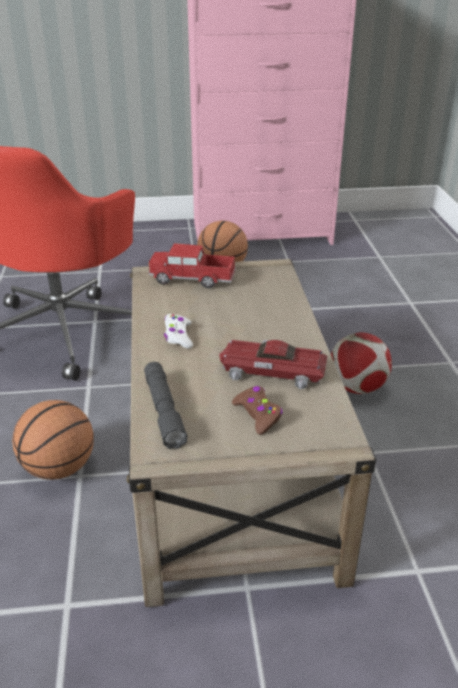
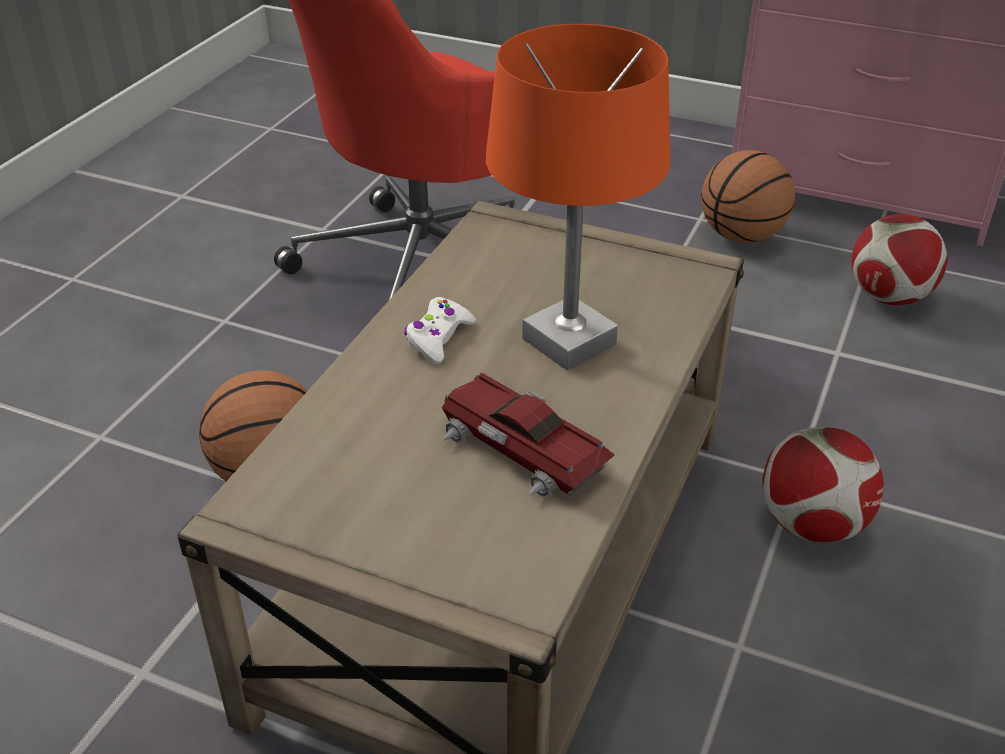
camera: 30 degrees right, 5 degrees up
grey flashlight [144,362,188,449] -> none
toy truck [149,243,236,288] -> none
brown game controller [232,386,283,435] -> none
none -> orange table lamp [486,24,670,370]
none -> football [851,214,948,305]

